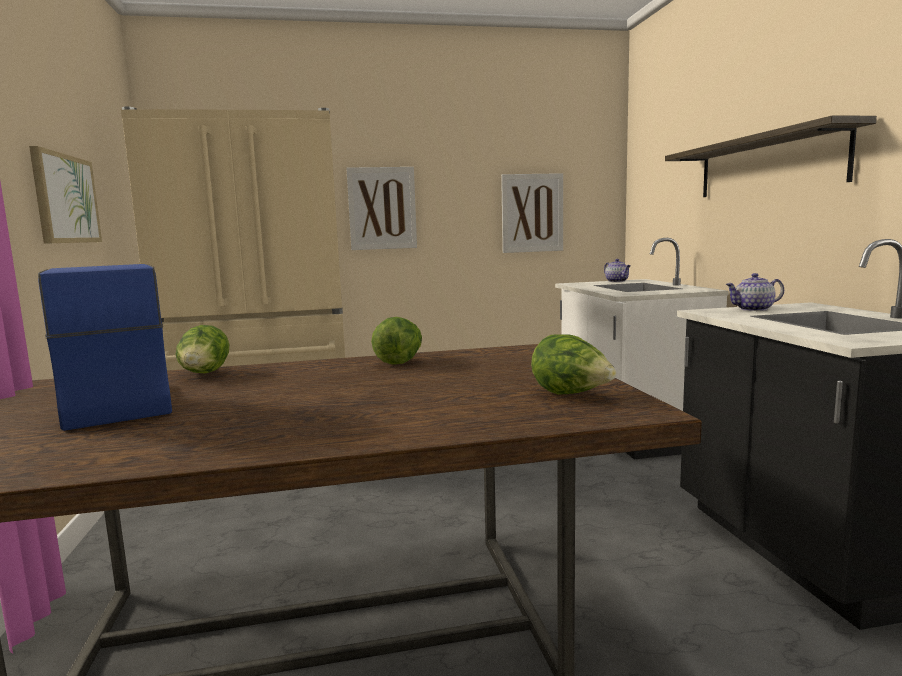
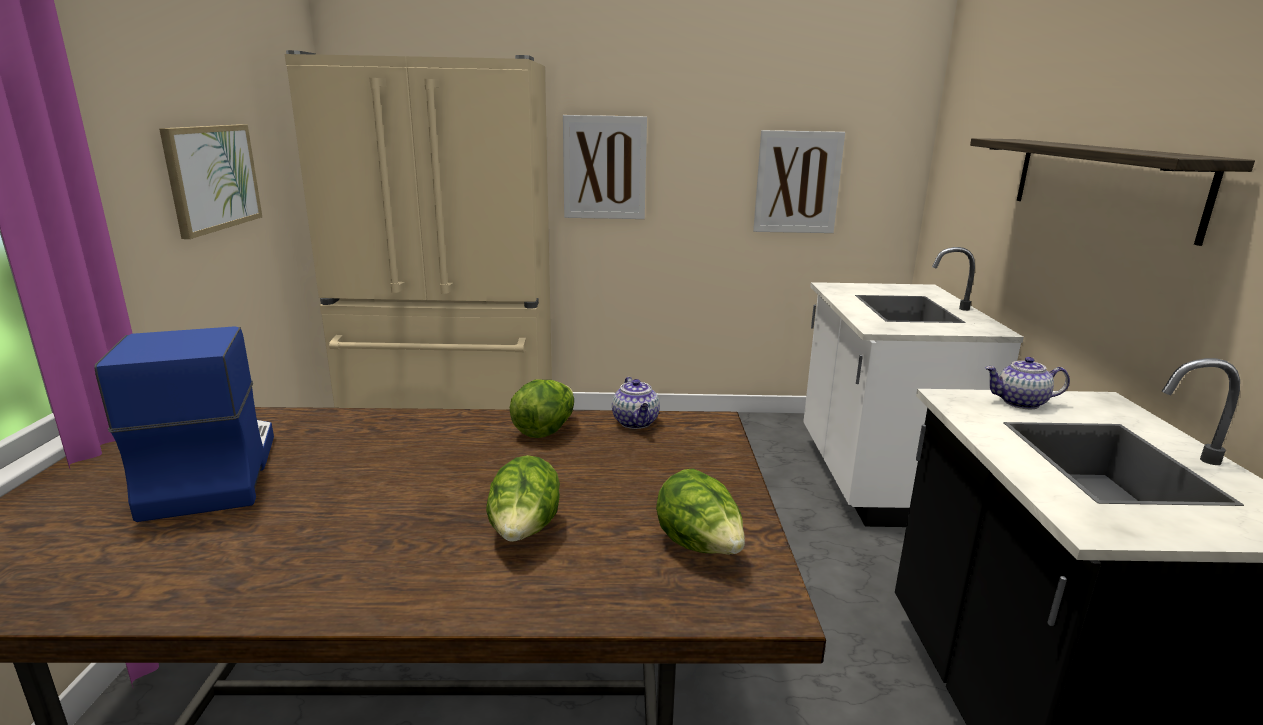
camera: 10 degrees right, 10 degrees up
lettuce [175,325,229,373] -> lettuce moved to [486,455,560,542]
teapot [604,259,631,282] -> teapot moved to [612,377,660,429]

